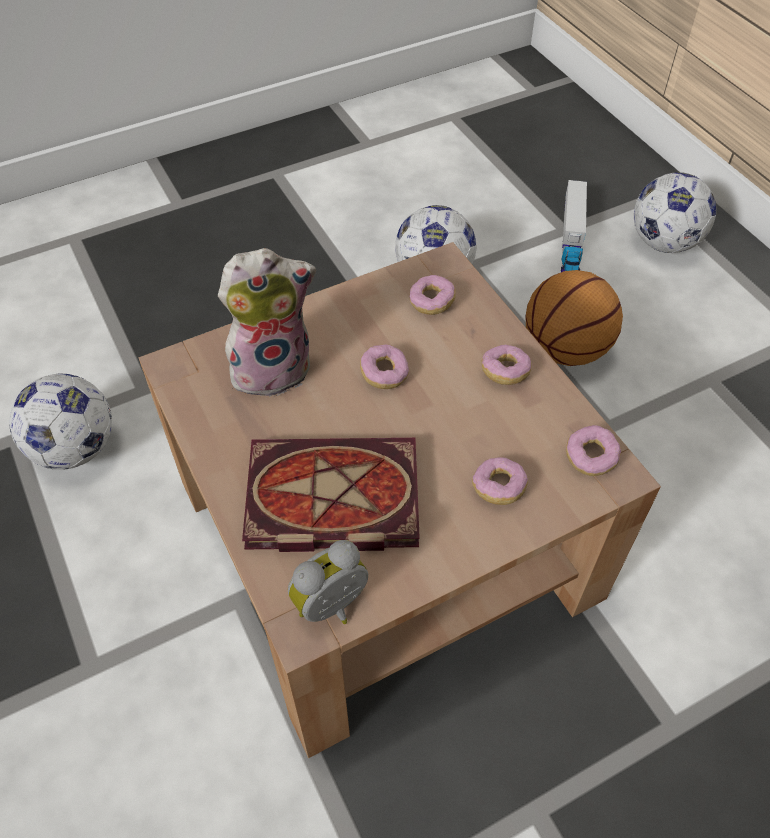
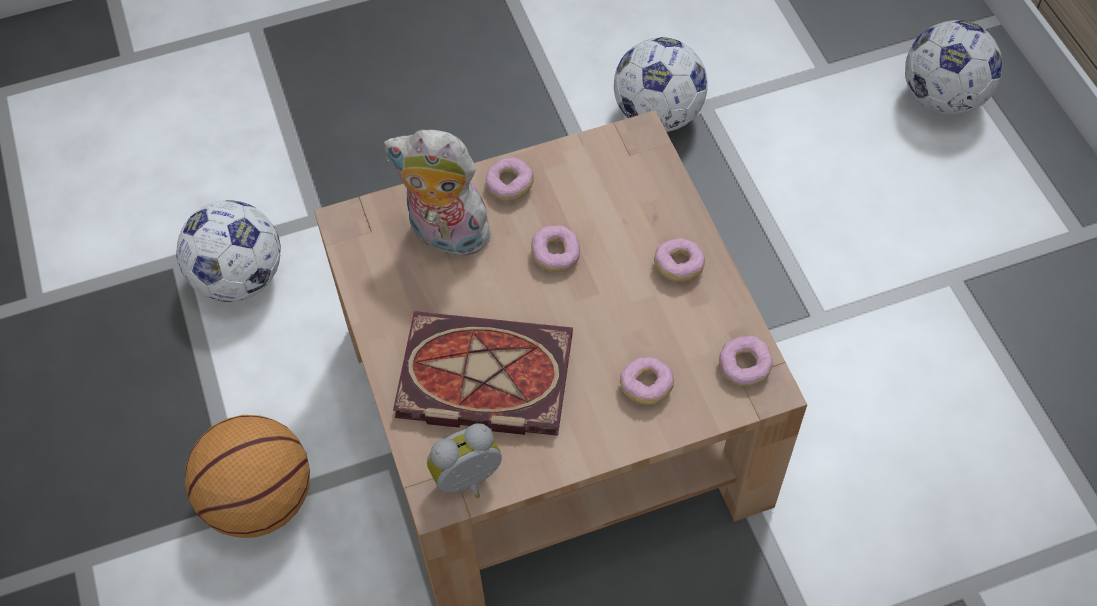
camera: 10 degrees right, 5 degrees up
plush toy [218,248,316,401] -> plush toy turned 150 degrees counterclockwise [384,129,498,261]
donut [409,275,456,315] -> donut moved to [485,157,534,201]
basketball [526,270,623,366] -> basketball moved to [185,415,310,538]
toy truck [561,180,587,272] -> none

